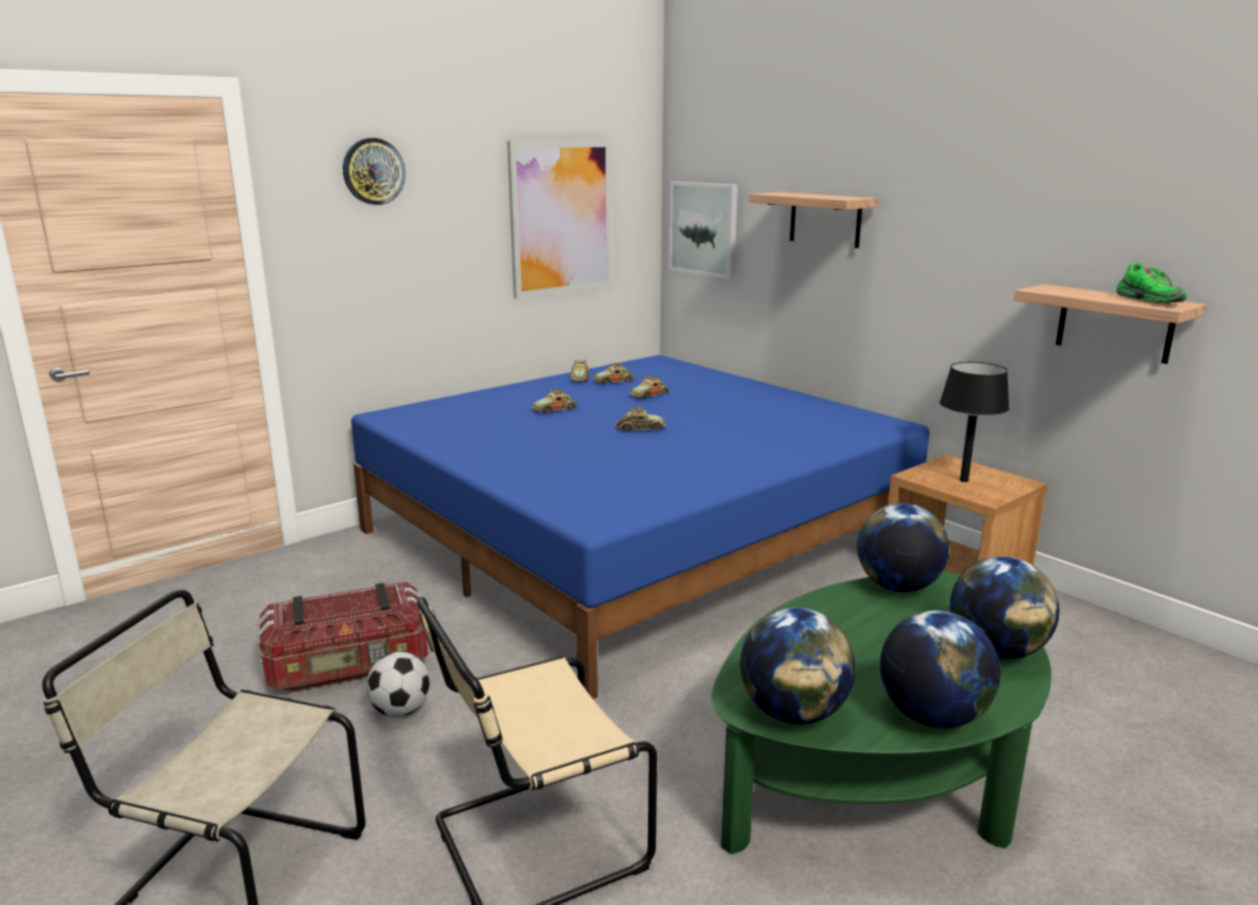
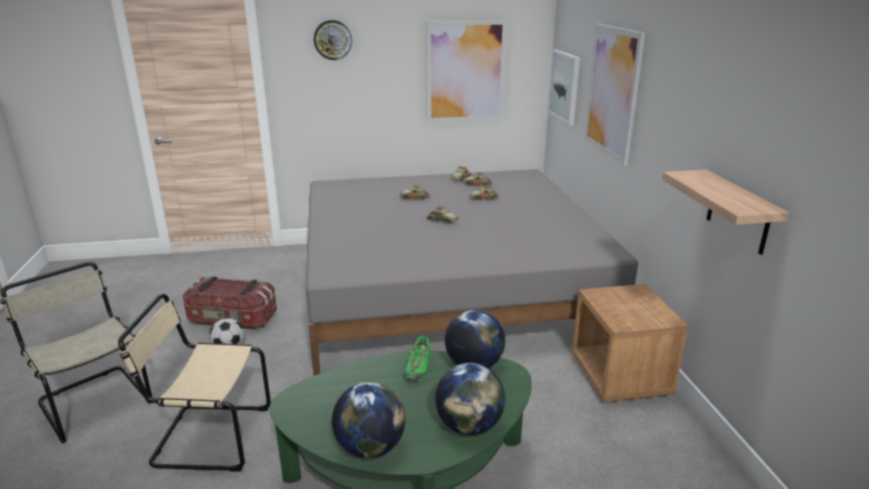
camera: 30 degrees right, 5 degrees up
blue bed [351,355,930,699] -> grey bed [306,169,638,376]
globe [740,607,855,724] -> none
shelf [748,192,879,248] -> picture [584,24,645,165]
black table lamp [940,362,1009,482] -> none
green shoe [1117,263,1187,303] -> green shoe moved to [404,336,432,381]

